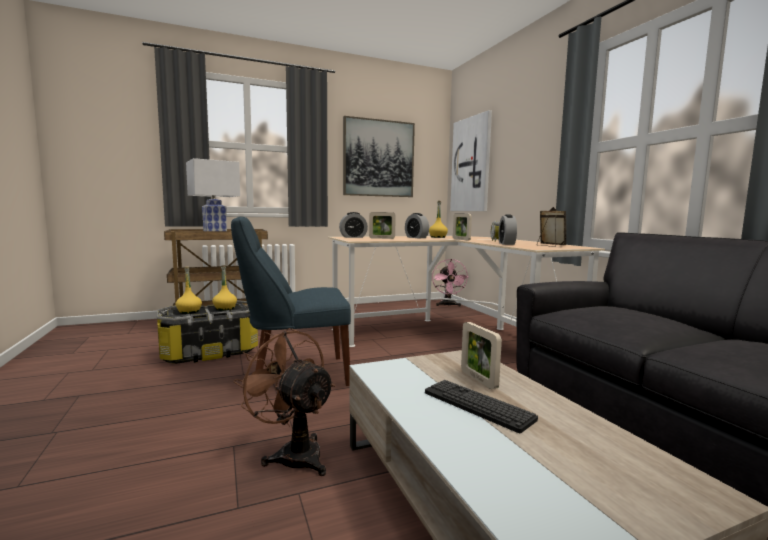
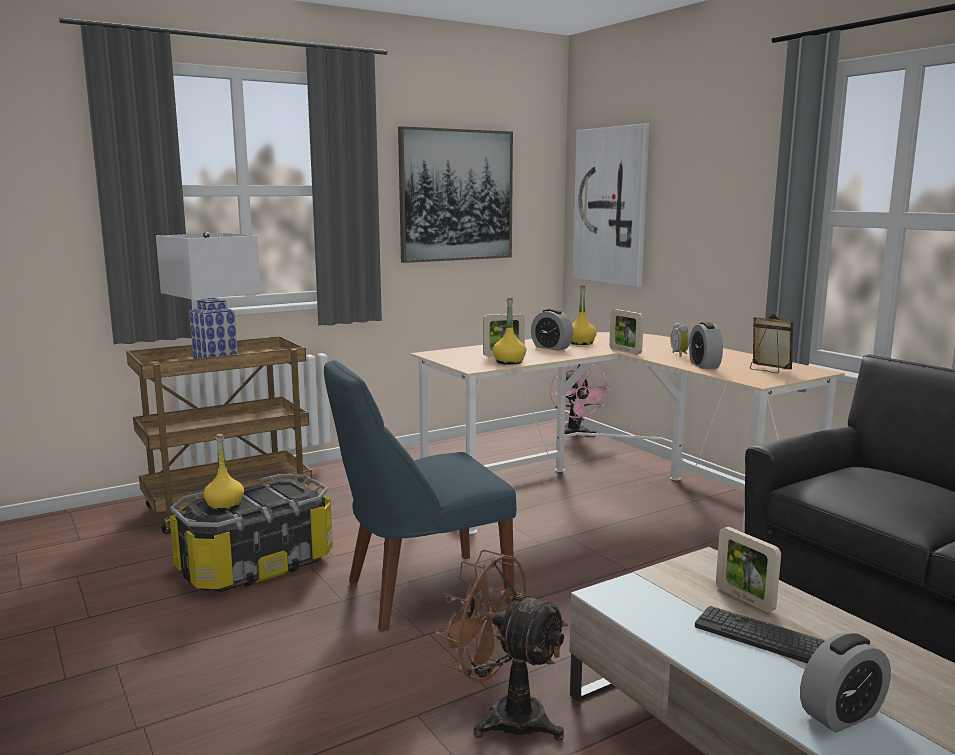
camera: 10 degrees left, 5 degrees up
yellow bottle [212,265,237,311] -> yellow bottle moved to [493,298,526,365]
alarm clock [339,212,368,238] -> alarm clock moved to [800,633,891,733]

